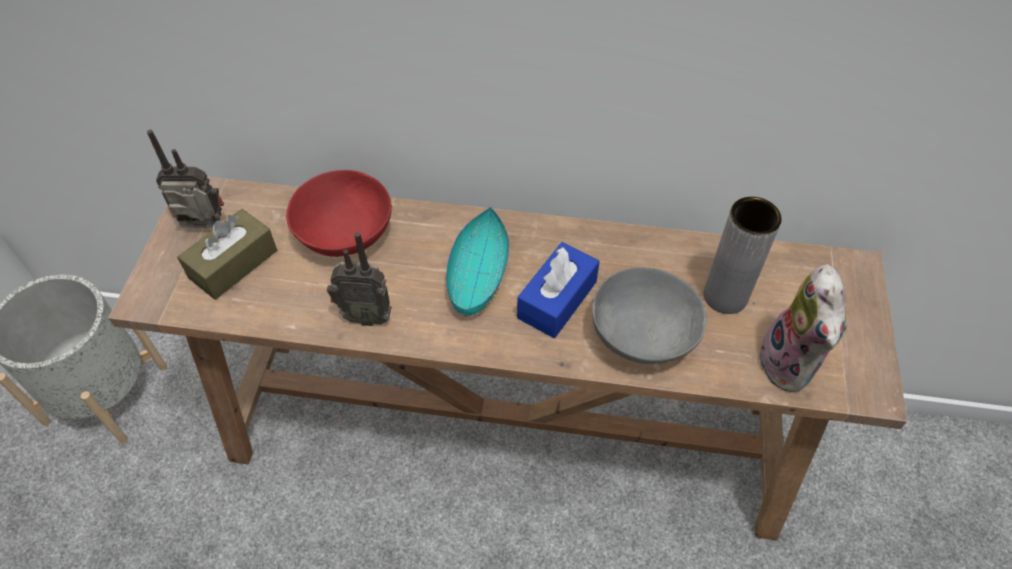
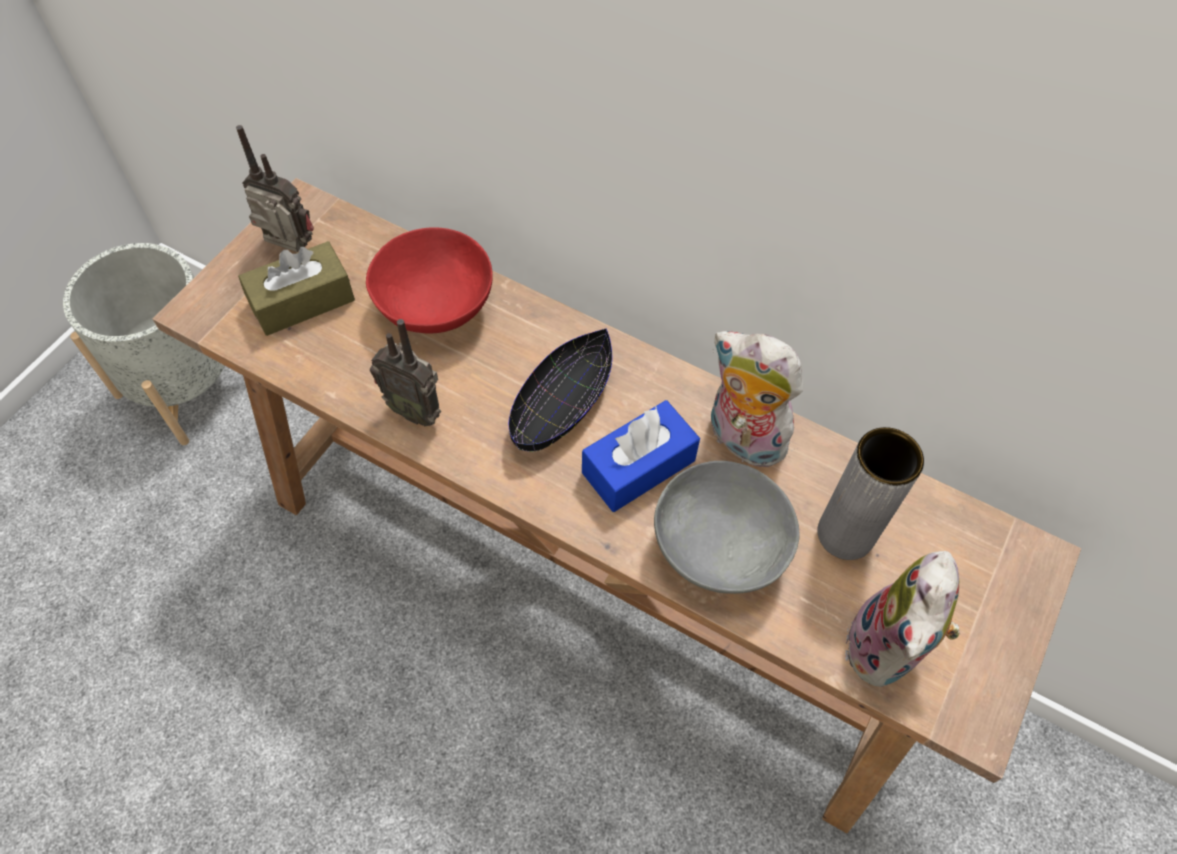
camera: 20 degrees right, 5 degrees up
turquoise bowl [446,207,509,316] -> black bowl [509,328,612,452]
none -> plush toy [711,331,803,468]

